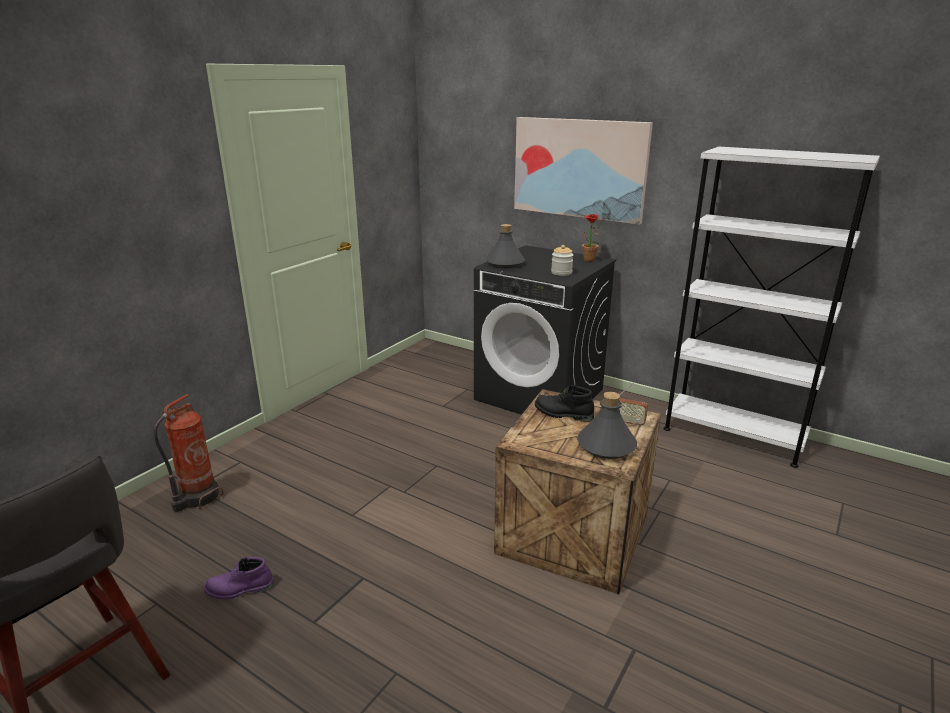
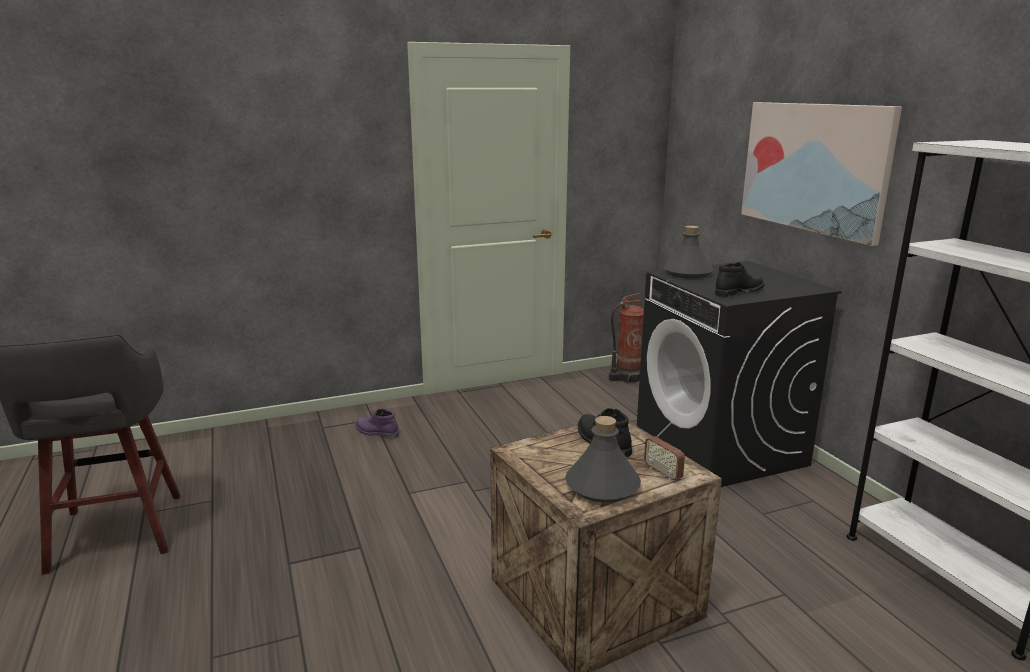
camera: 35 degrees right, 5 degrees down
fire extinguisher [154,395,224,512] -> fire extinguisher moved to [609,293,644,384]
purple boot [204,557,274,599] -> purple boot moved to [355,408,399,439]
jar [551,245,573,276] -> black boot [715,262,765,297]
potted plant [574,214,601,261] -> none

